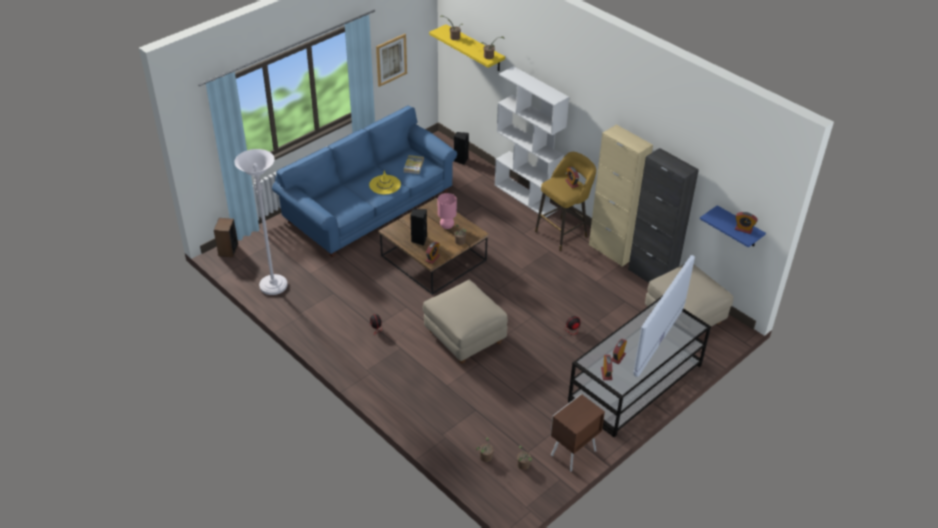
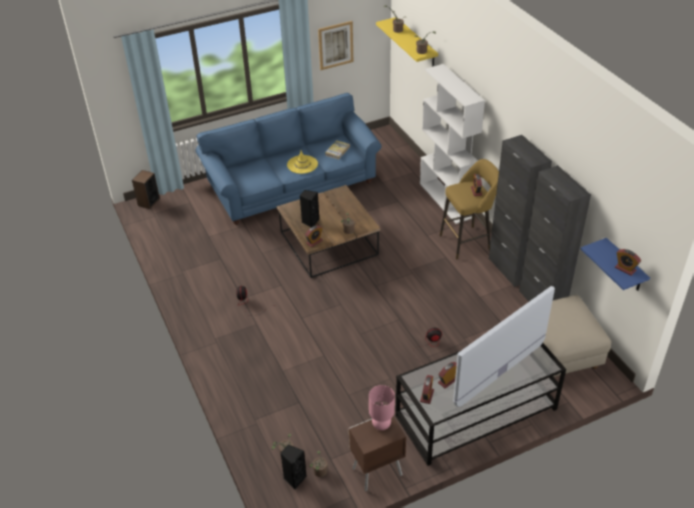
camera: 20 degrees right, 0 degrees up
white floor lamp [234,149,288,295] -> none
beige ottoman [423,280,508,363] -> none
pink table lamp [438,193,457,229] -> pink table lamp moved to [369,385,395,430]
black speaker [454,132,469,165] -> black speaker moved to [281,444,307,489]
beige cabinet [589,124,653,266] -> black cabinet [489,135,552,287]

